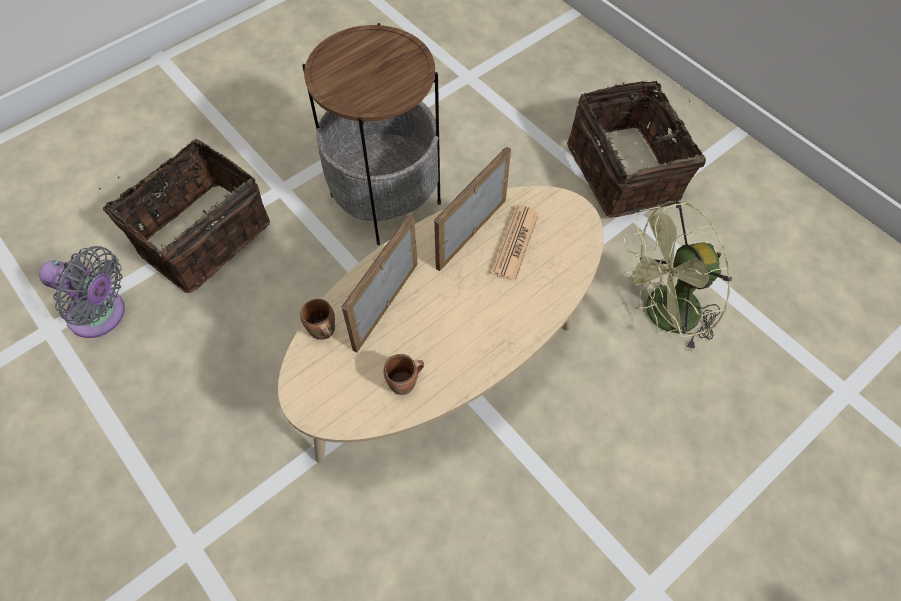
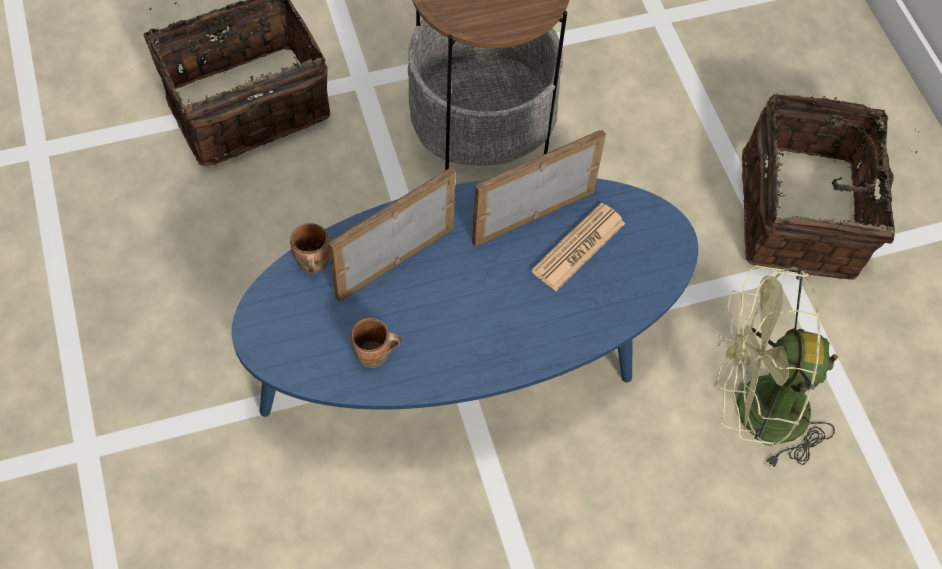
camera: 20 degrees right, 0 degrees up
grey fan [39,246,125,338] -> none
beige coffee table [278,186,604,463] -> blue coffee table [232,178,698,417]

